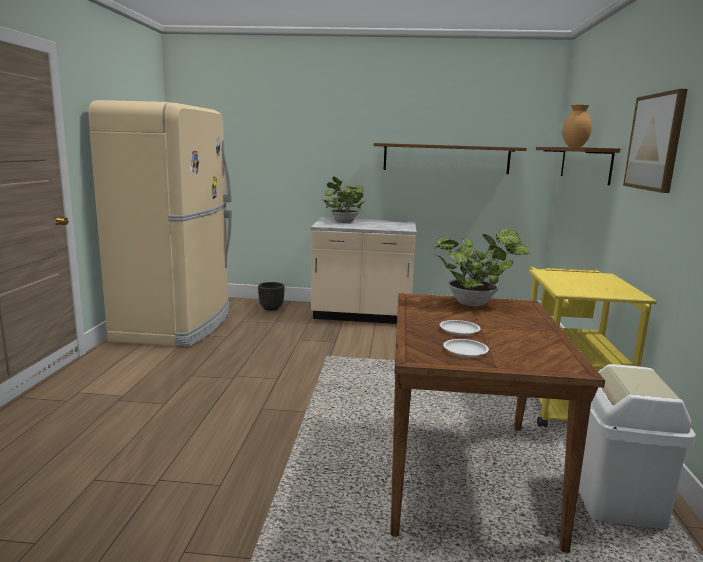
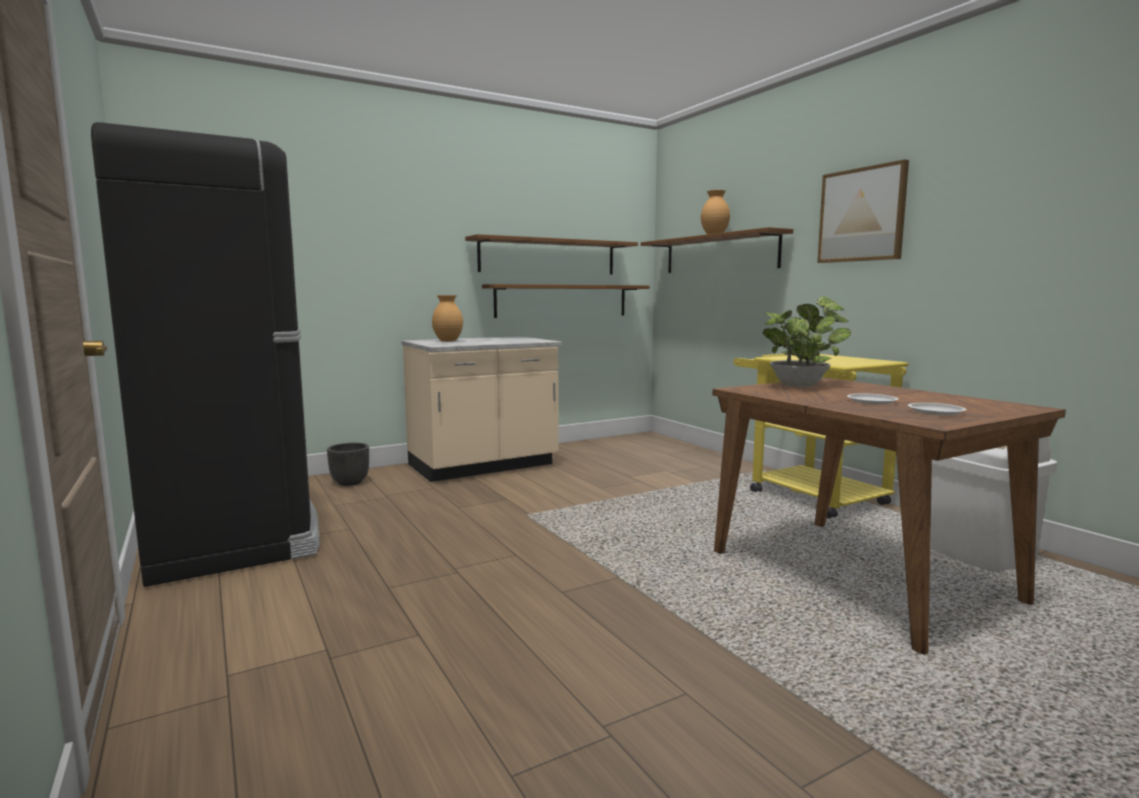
camera: 35 degrees left, 5 degrees down
beige fridge [88,100,232,347] -> black fridge [91,122,319,587]
potted plant [322,177,365,223] -> brown vase [432,295,463,342]
none -> brown shelf [482,284,650,318]

